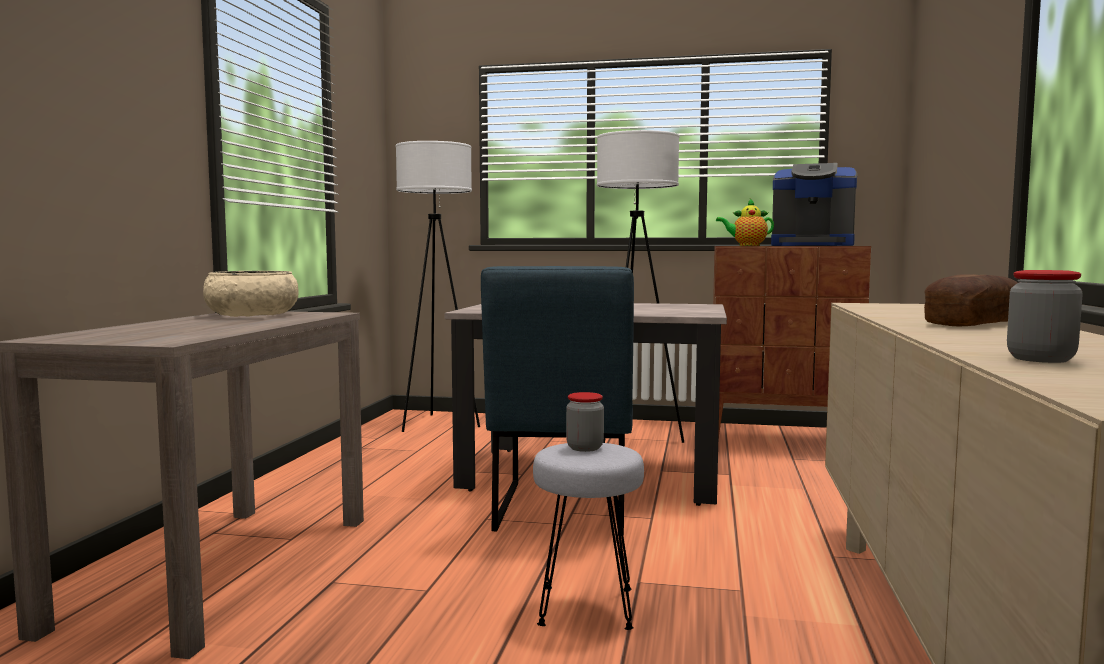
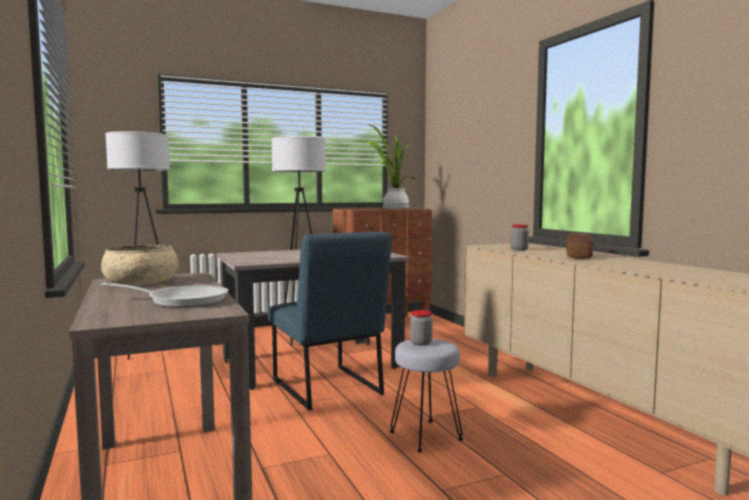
camera: 35 degrees left, 0 degrees up
teapot [716,199,774,246] -> none
coffee machine [771,163,857,246] -> potted plant [367,125,416,209]
jar [1007,270,1083,363] -> jar moved to [511,224,529,251]
none -> frying pan [101,283,228,308]

